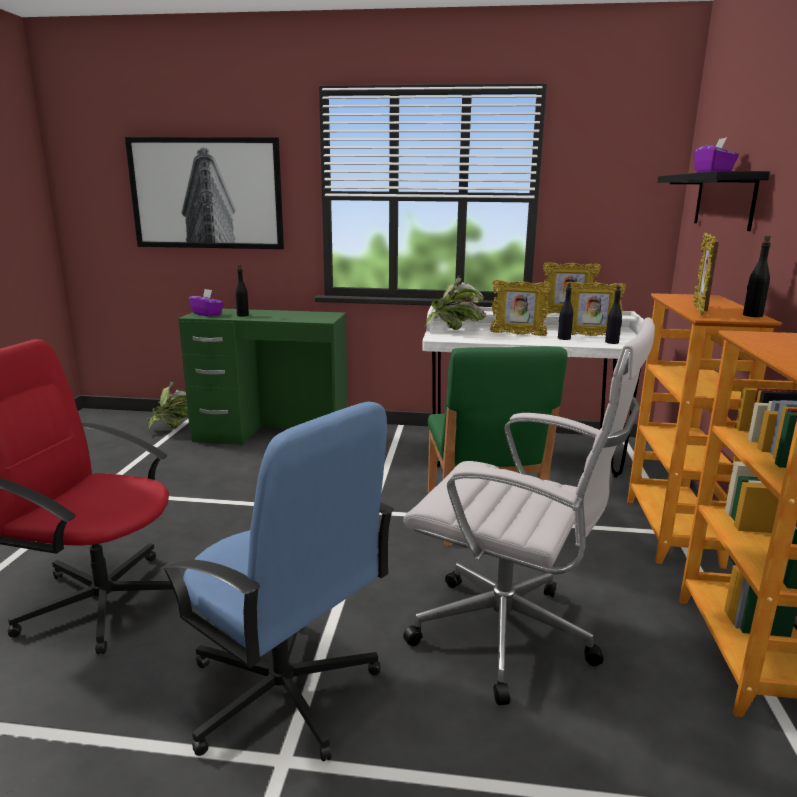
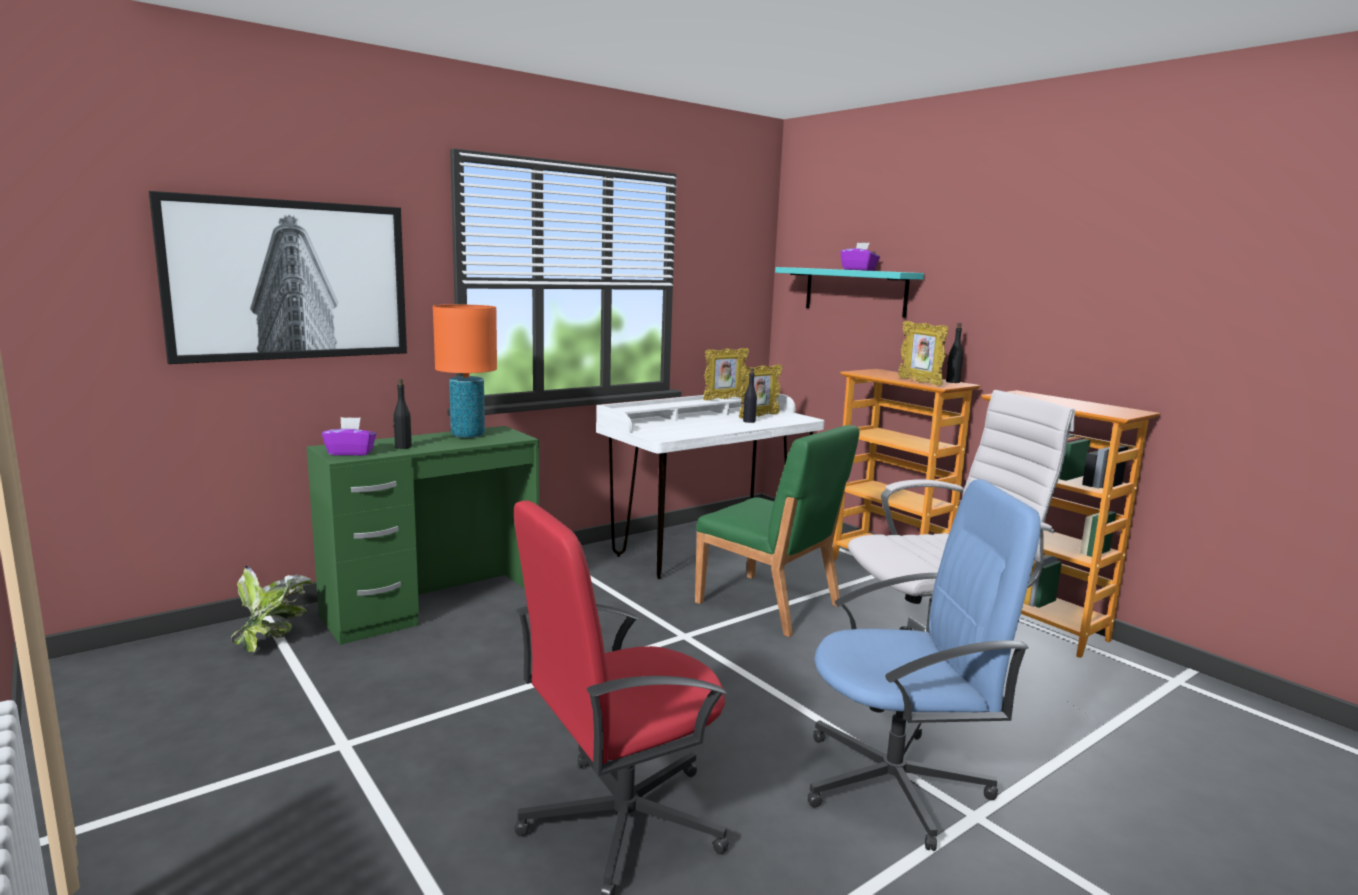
camera: 45 degrees left, 5 degrees down
potted plant [424,275,486,330] -> none
picture frame [490,280,551,336] -> none
black bottle [605,286,622,344] -> none
black shelf [658,171,770,231] -> turquoise shelf [775,267,924,318]
none -> orange table lamp [433,304,497,438]

